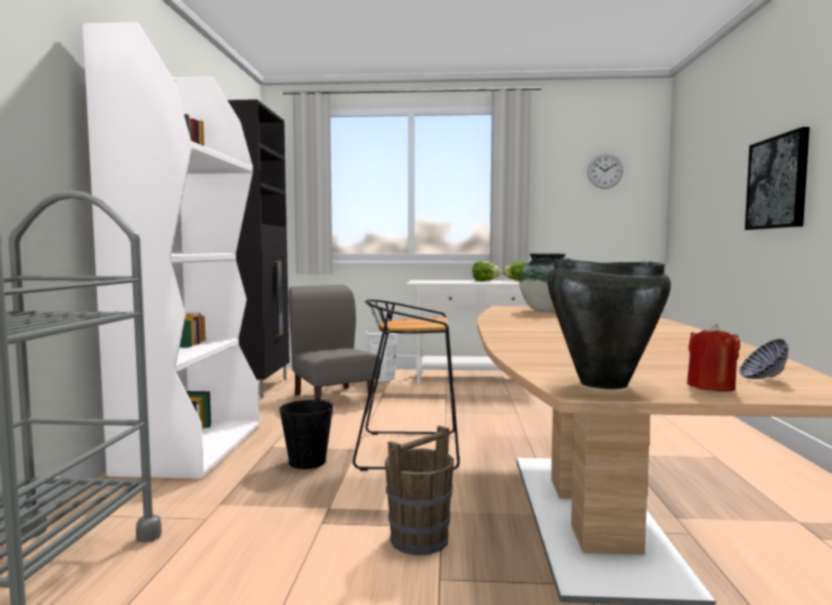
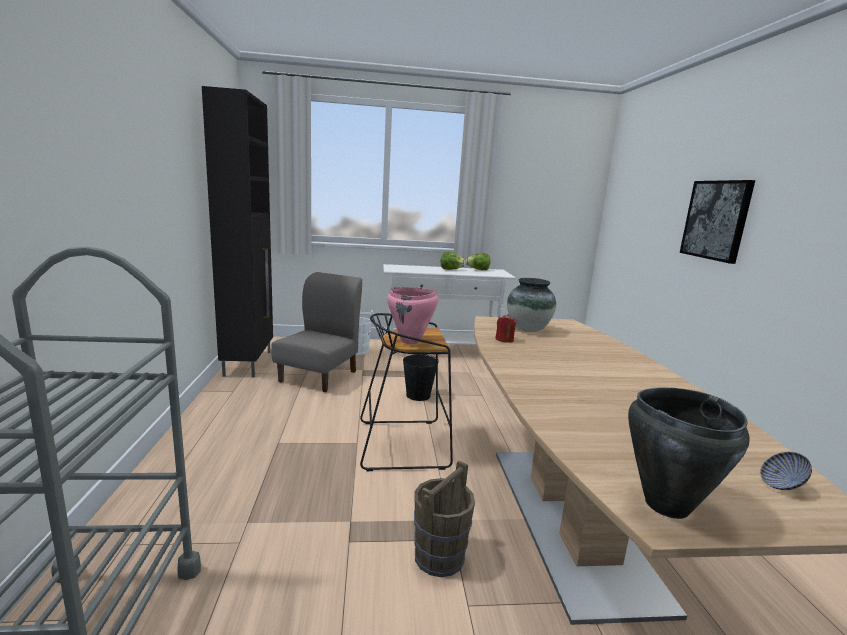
camera: 10 degrees left, 10 degrees up
white bookcase [83,22,259,479] -> none
black bucket [279,397,334,469] -> black bucket moved to [403,354,439,401]
grey chair [288,285,381,401] -> grey chair turned 60 degrees clockwise [271,272,362,392]
wall clock [587,153,623,189] -> none
red candle [687,323,740,391] -> red candle moved to [495,314,517,343]
none -> pink cooking pot [387,287,438,344]

